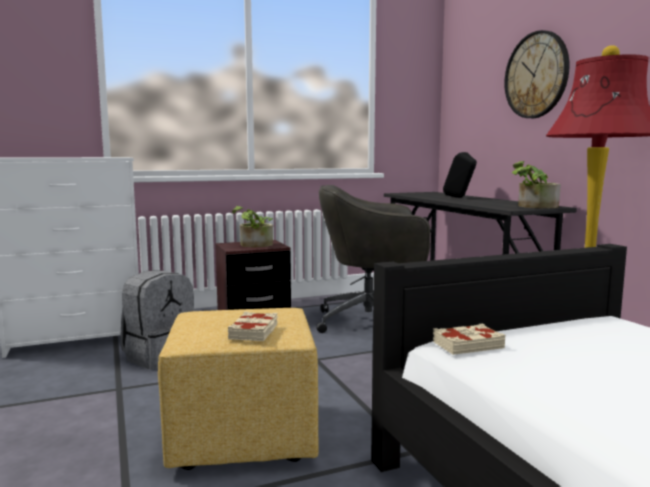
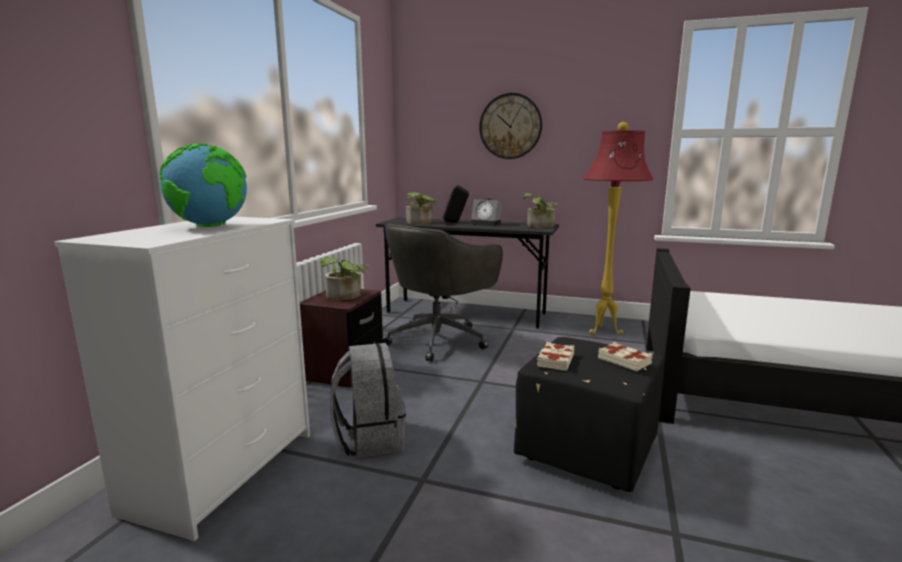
camera: 50 degrees left, 5 degrees up
yellow ottoman [158,308,318,470] -> black ottoman [514,337,664,492]
beige book [433,323,505,355] -> beige book moved to [537,342,575,371]
none -> globe [159,143,247,227]
none -> potted plant [406,192,438,224]
none -> alarm clock [470,198,503,226]

